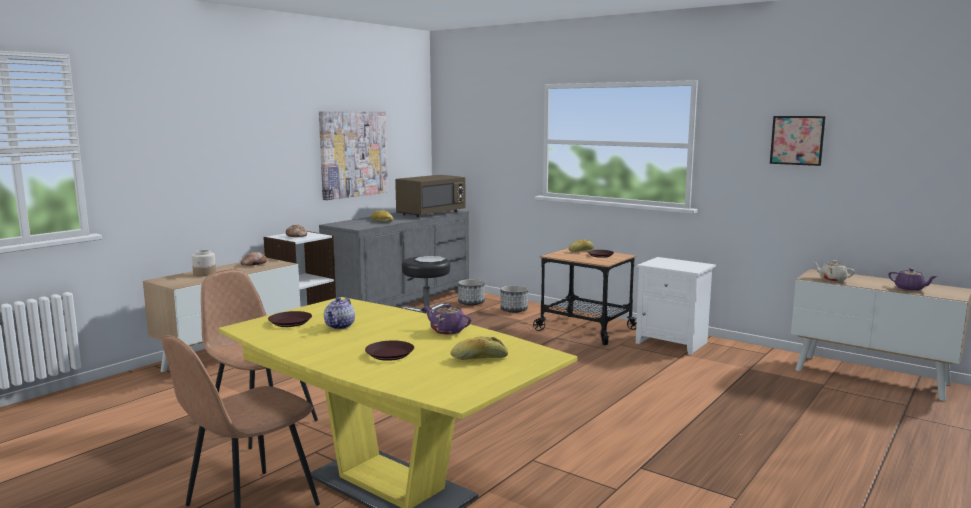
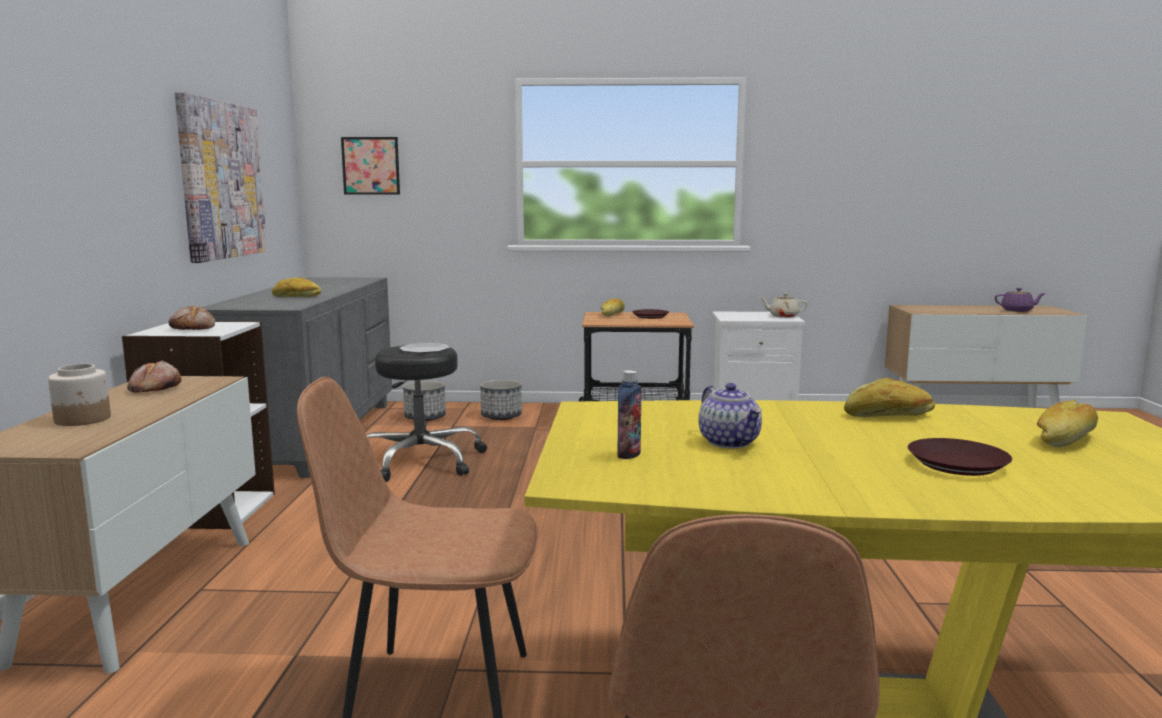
camera: 35 degrees left, 0 degrees up
brown plate [268,311,312,327] -> bottle [617,370,642,459]
brown microwave [395,175,466,217] -> none
purple teapot [423,304,472,335] -> bread [844,378,935,417]
picture [770,116,826,166] -> picture moved to [341,137,400,195]
beige teapot [812,260,855,282] -> beige teapot moved to [760,293,808,318]

